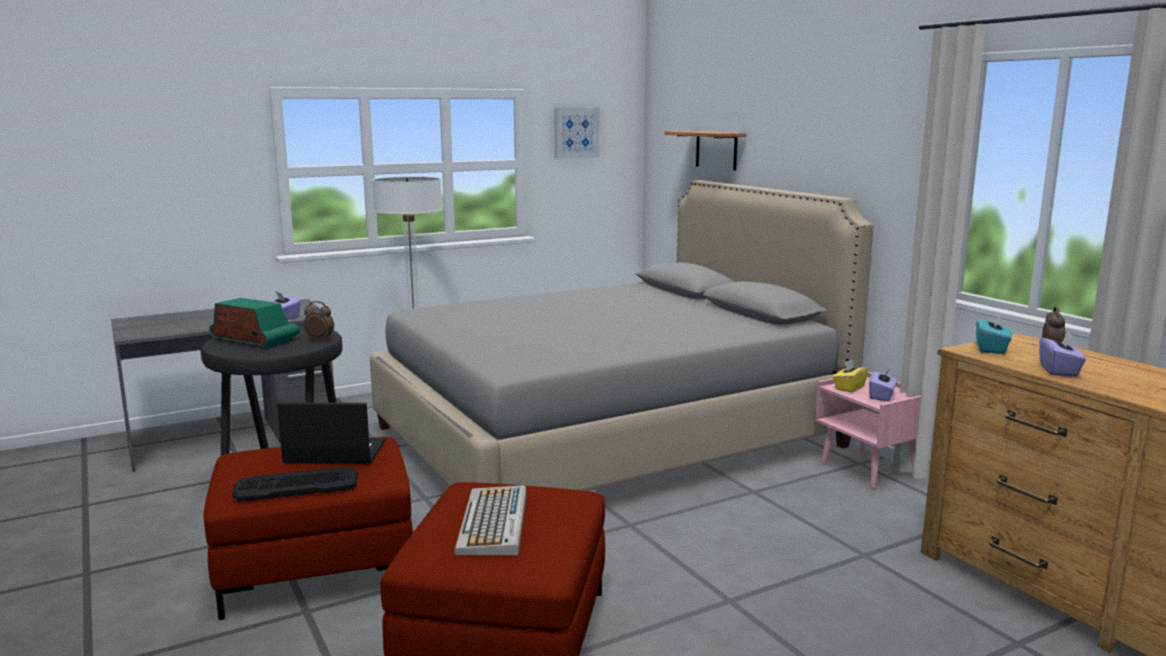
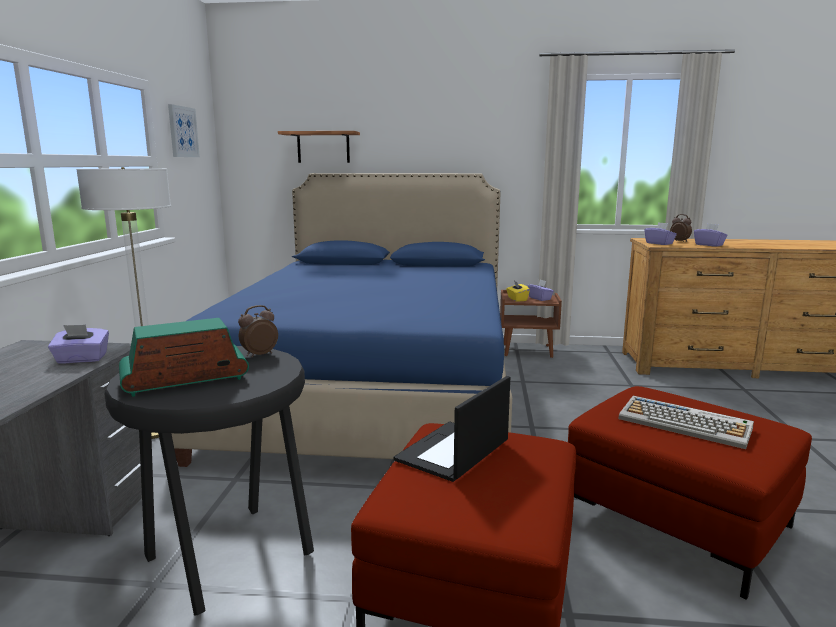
camera: 55 degrees left, 0 degrees up
keyboard [232,467,358,502] -> none
grey bed [370,180,874,491] -> blue bed [171,173,512,467]
pink nightstand [815,372,921,489] -> brown nightstand [500,290,562,358]
turquoise tissue box [976,314,1012,354] -> purple tissue box [644,222,677,245]

